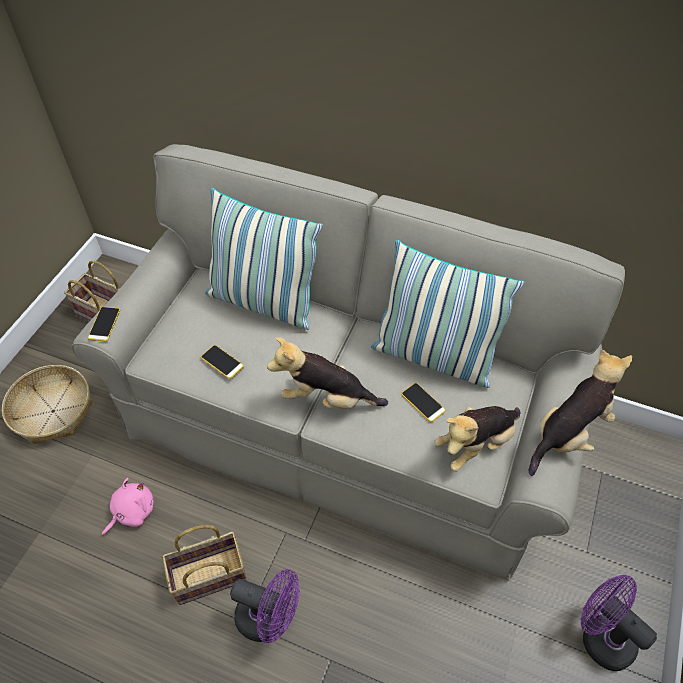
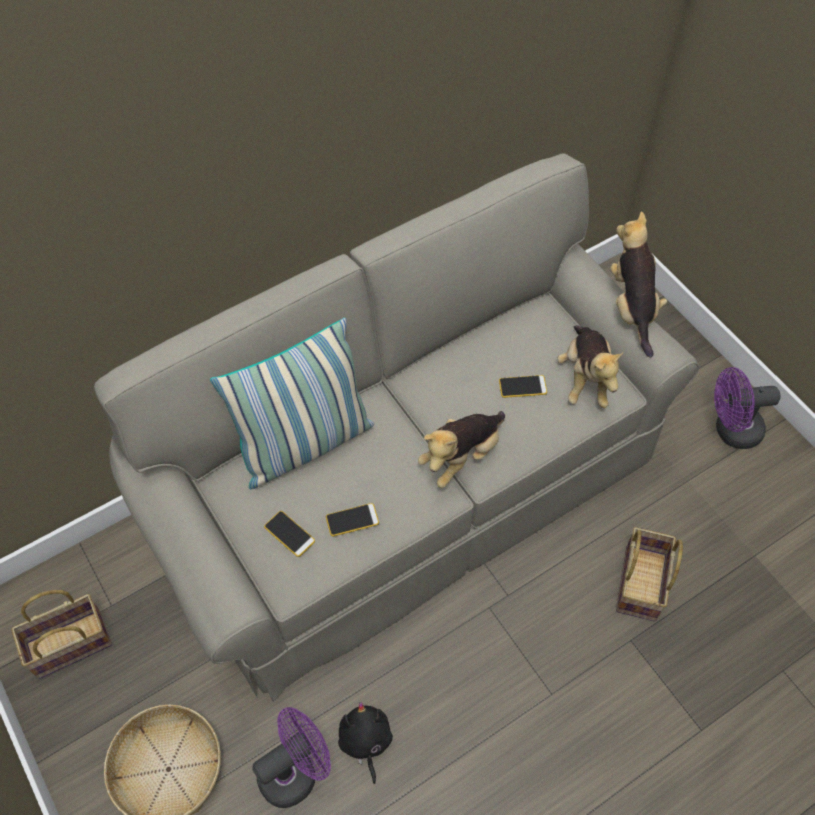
camera: 55 degrees left, 5 degrees up
phone [88,307,120,341] -> phone moved to [264,511,315,557]
pink plush toy [102,478,154,536] -> black plush toy [338,702,393,784]
basket [162,525,247,605] -> basket moved to [616,527,683,621]
purple fan [230,569,300,643] -> purple fan moved to [252,707,331,808]
pillow [371,240,525,388] -> none

